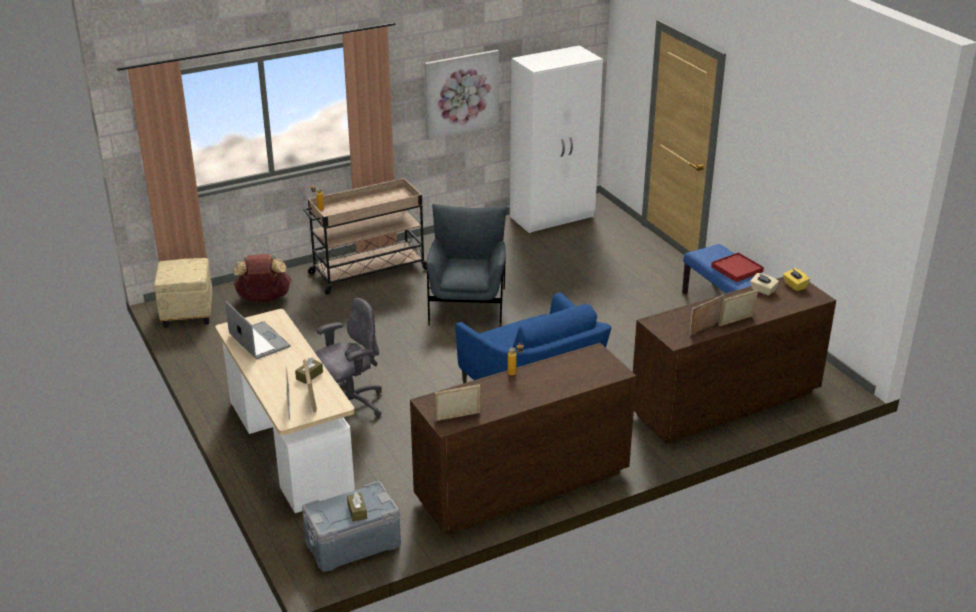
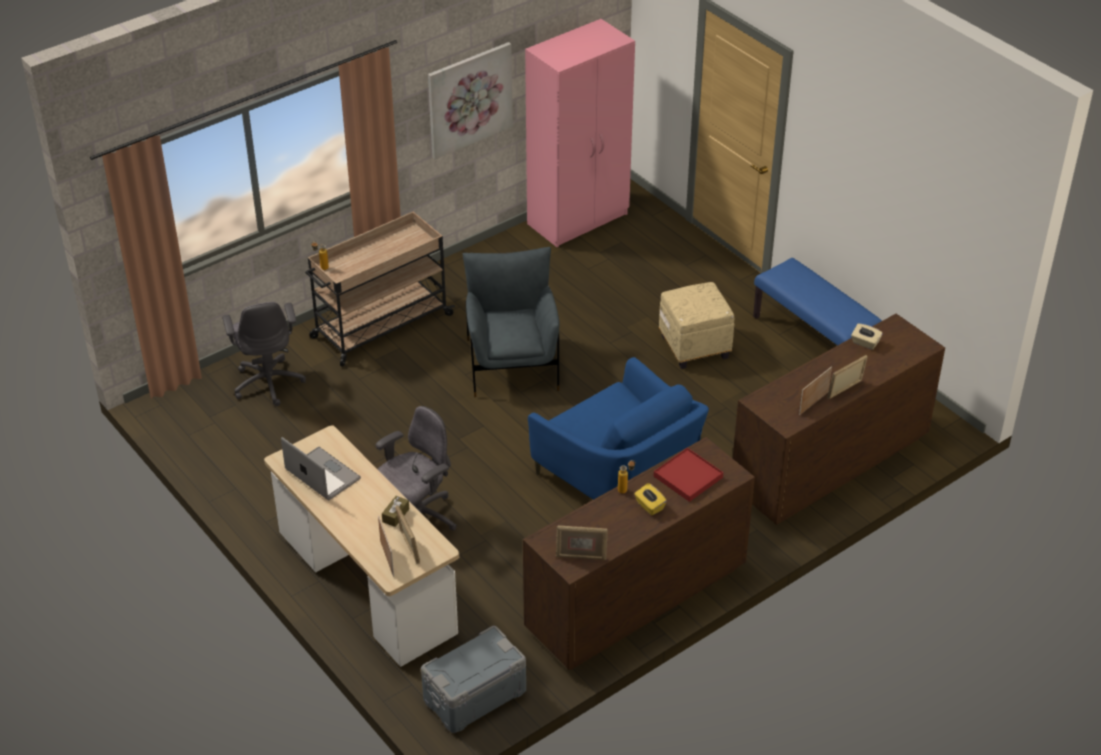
camera: 10 degrees left, 10 degrees up
beige ottoman [154,258,213,328] -> beige ottoman moved to [659,282,735,369]
brown backpack [234,254,291,302] -> grey office chair [222,302,306,406]
brown tissue box [347,492,367,522] -> none
picture frame [434,384,481,421] -> picture frame turned 150 degrees counterclockwise [556,525,608,560]
white wardrobe [510,45,603,233] -> pink wardrobe [525,19,635,247]
red tray [711,252,764,282] -> red tray moved to [654,448,723,502]
yellow tissue box [783,268,810,291] -> yellow tissue box moved to [634,483,667,515]

